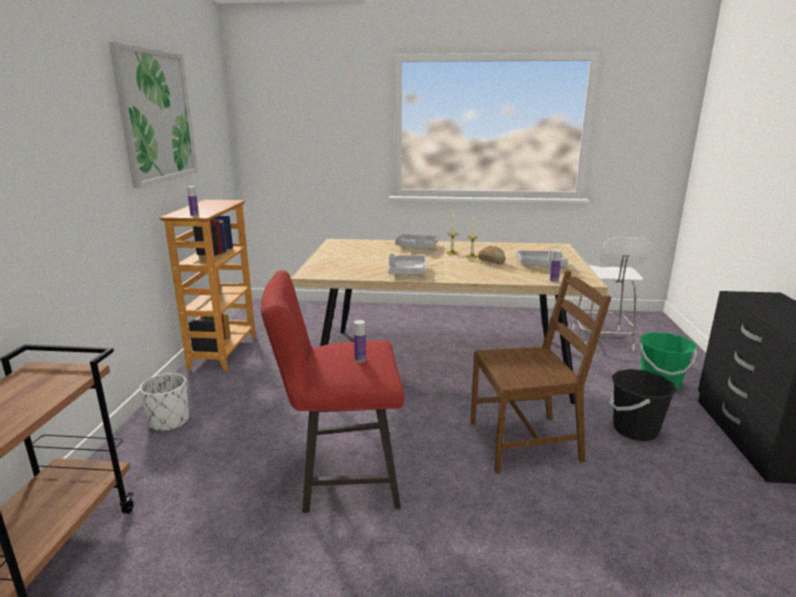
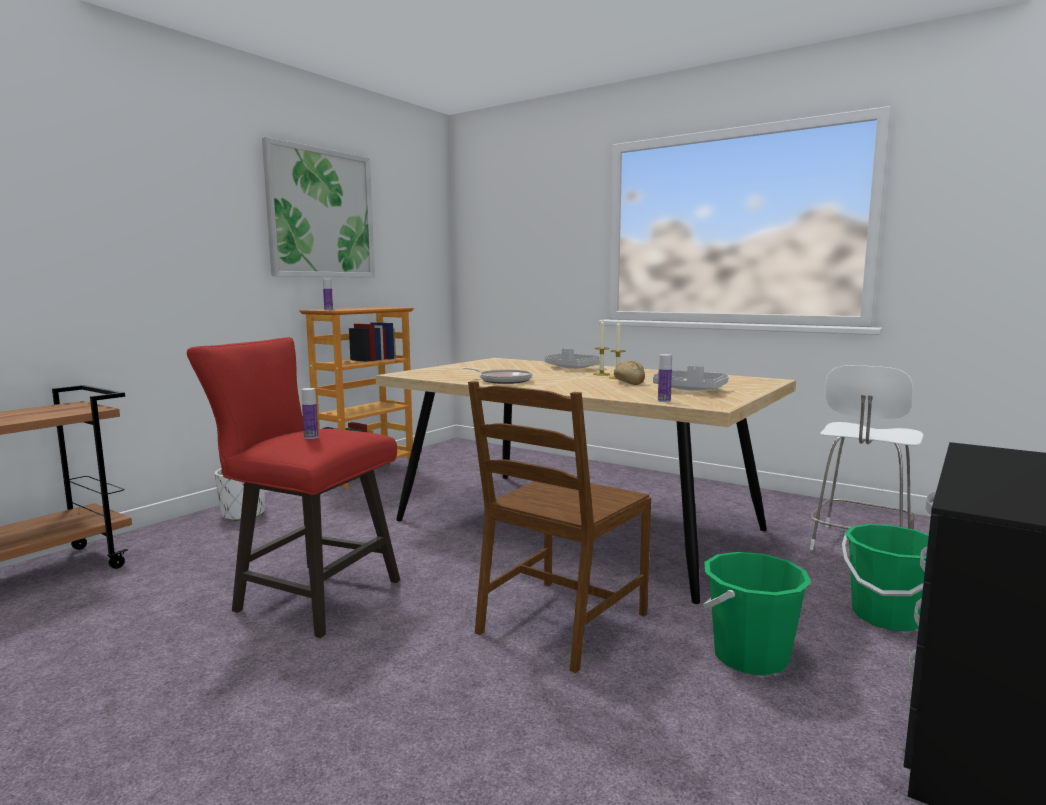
camera: 30 degrees right, 10 degrees down
grey tray [388,254,426,275] -> frying pan [463,367,533,384]
brown chair [471,270,612,474] -> brown chair turned 105 degrees clockwise [468,381,651,673]
black bucket [609,369,677,441] -> green bucket [702,552,811,675]

